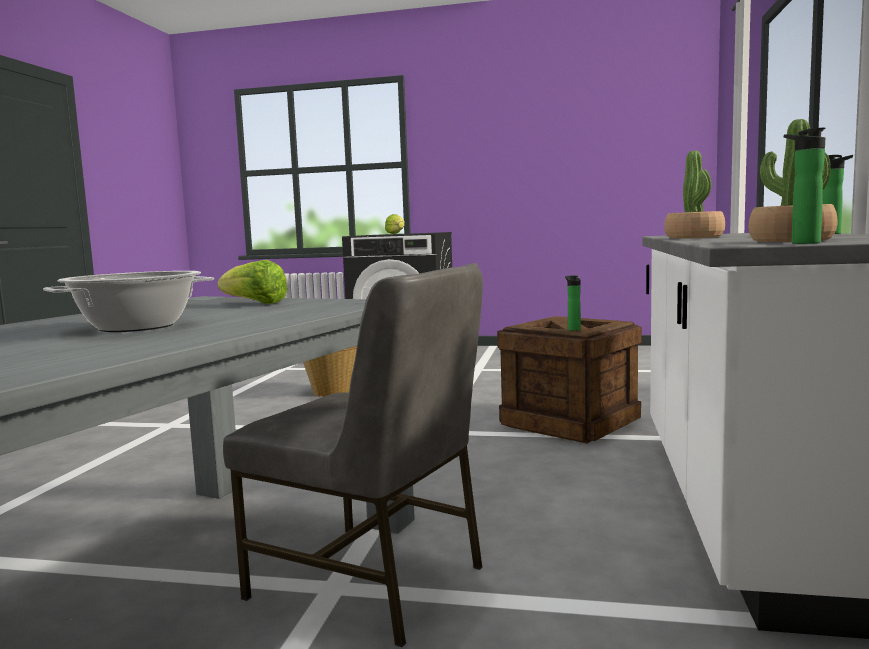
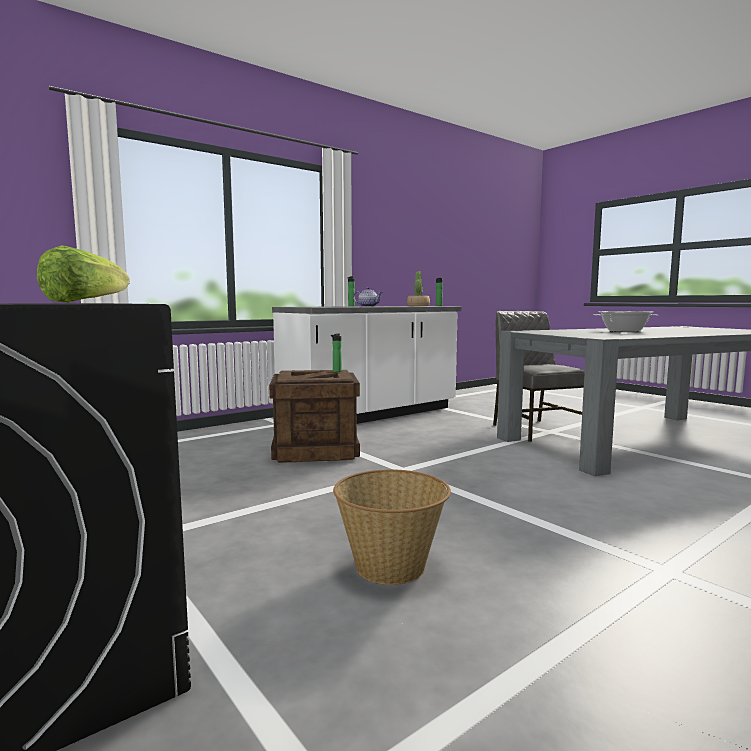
camera: 140 degrees left, 0 degrees up
lettuce [218,260,287,304] -> none
potted plant [664,151,725,238] -> teapot [353,287,383,307]

